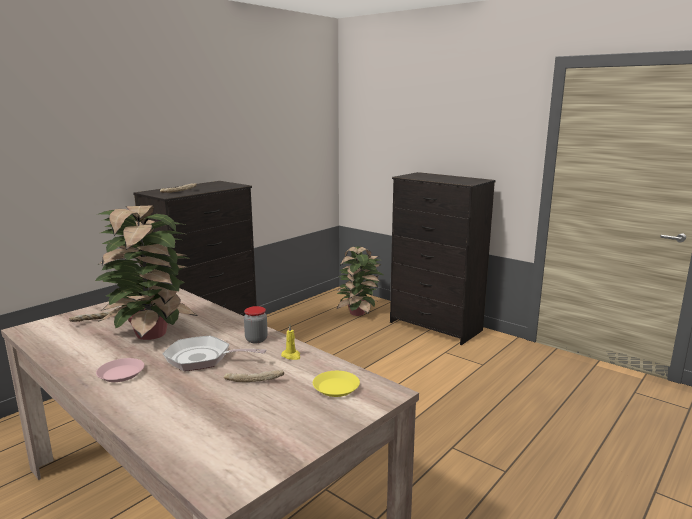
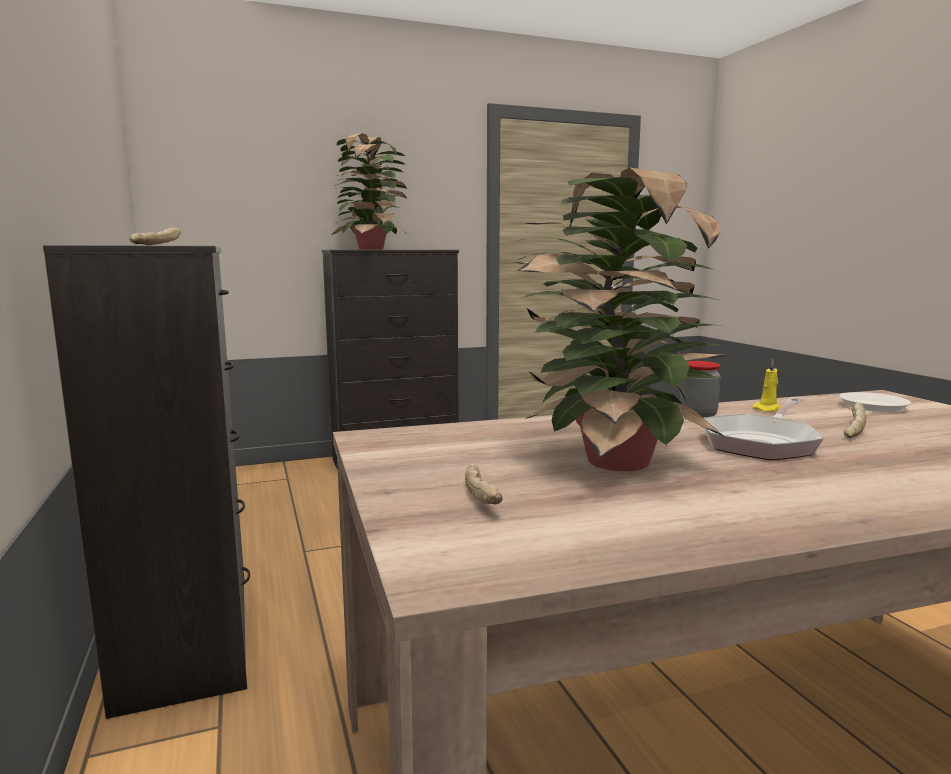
camera: 60 degrees left, 5 degrees down
pink plate [96,358,145,382] -> none
yellow plate [313,371,360,397] -> white plate [839,392,911,412]
potted plant [336,246,383,316] -> potted plant moved to [331,133,409,250]

